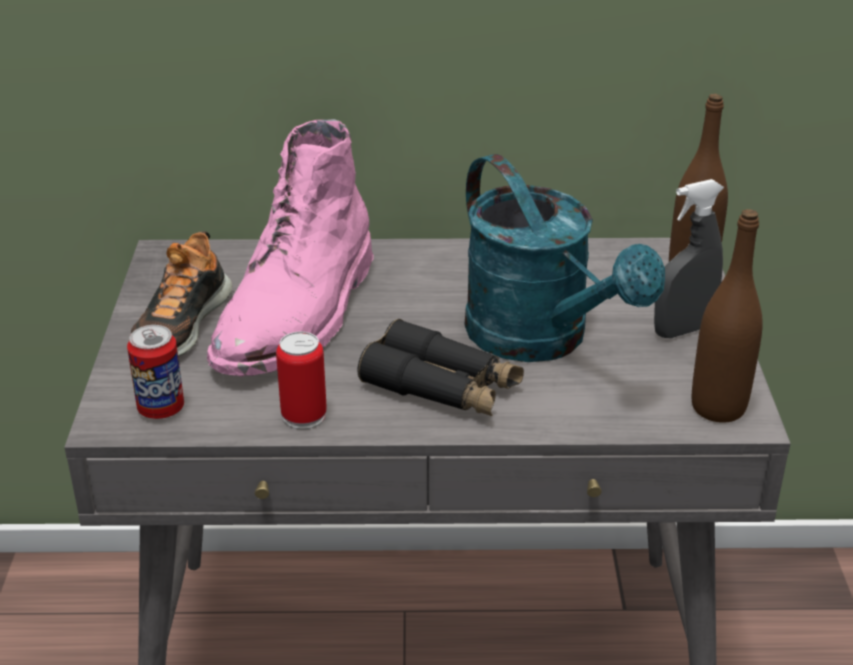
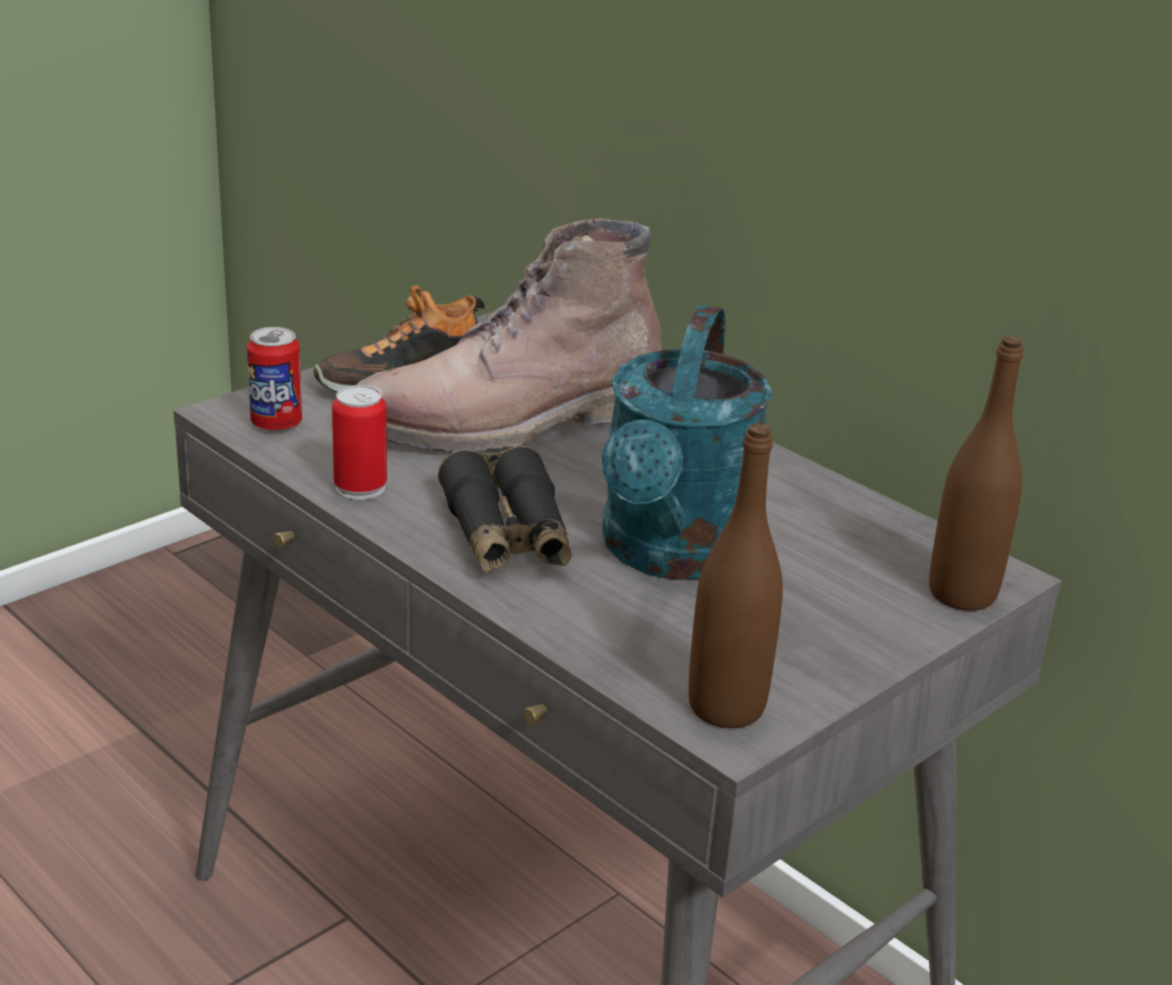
camera: 45 degrees right, 5 degrees down
pink boot [207,119,373,377] -> brown boot [356,218,661,452]
grey spray bottle [654,179,724,338] -> none

